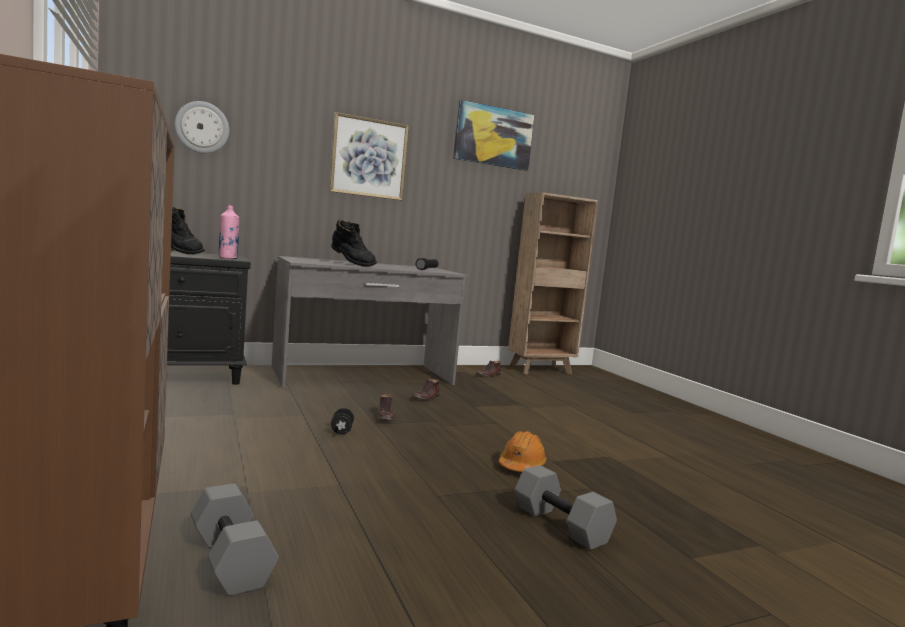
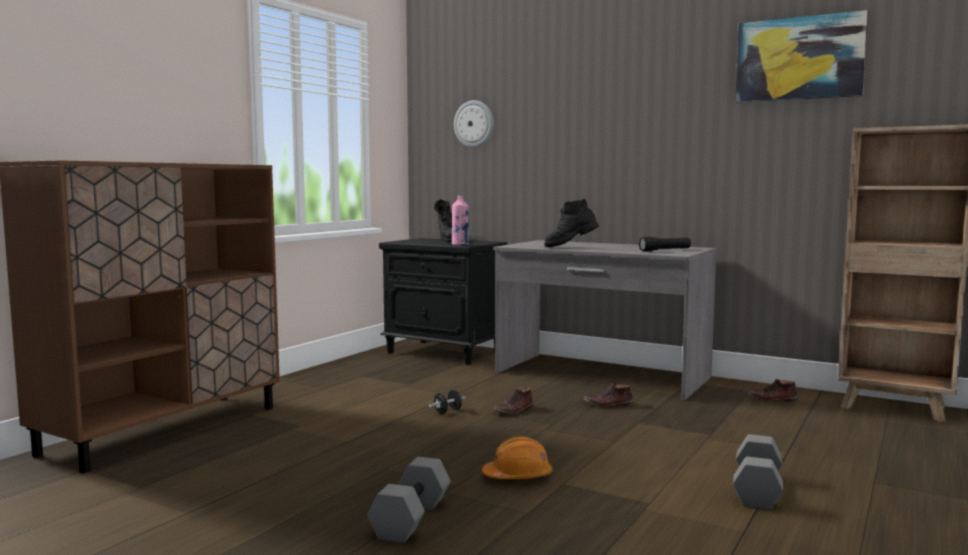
camera: 55 degrees right, 0 degrees up
grey dumbbell [191,484,279,596] -> grey dumbbell moved to [733,434,783,510]
picture [329,112,409,200] -> none
black boot [331,219,377,266] -> black boot turned 90 degrees clockwise [544,199,599,247]

